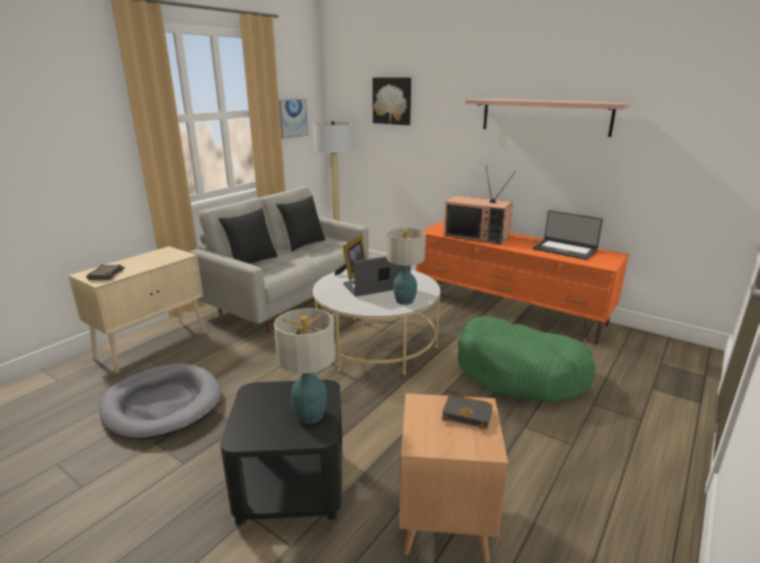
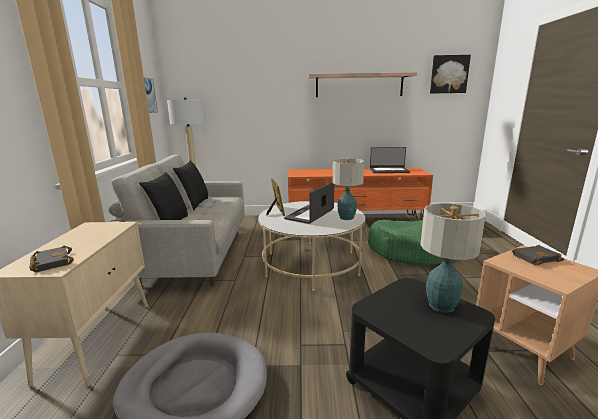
camera: 35 degrees left, 5 degrees down
picture [372,78,411,125] -> picture moved to [430,55,471,94]
television [444,165,515,244] -> none

